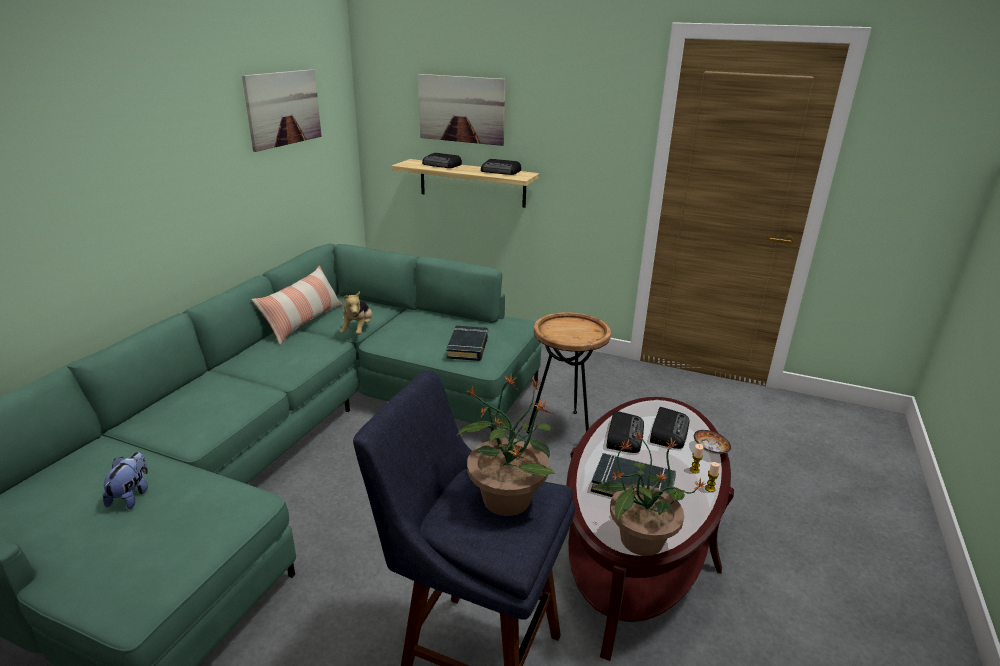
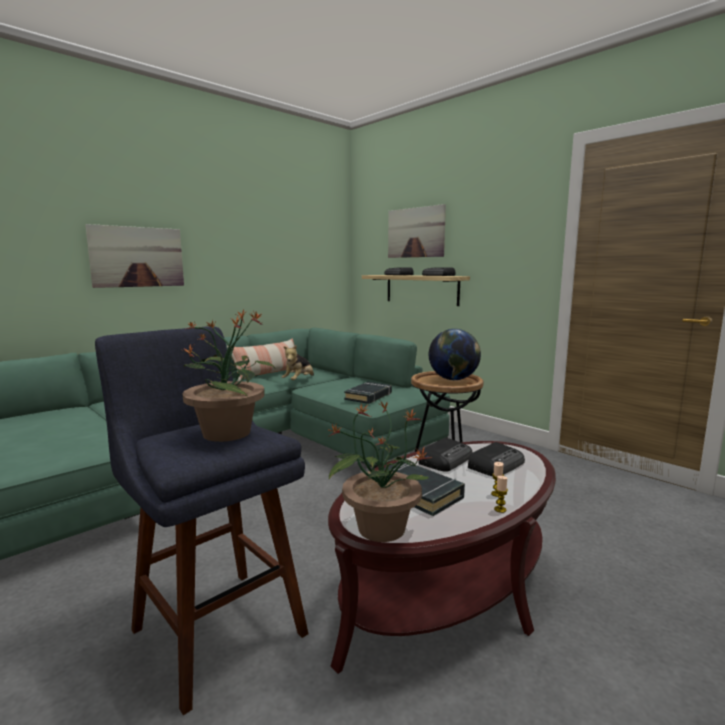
camera: 25 degrees right, 15 degrees down
plush toy [102,452,148,509] -> none
picture [242,69,322,152] -> picture moved to [85,224,184,288]
bowl [694,430,731,454] -> none
none -> globe [429,329,481,380]

